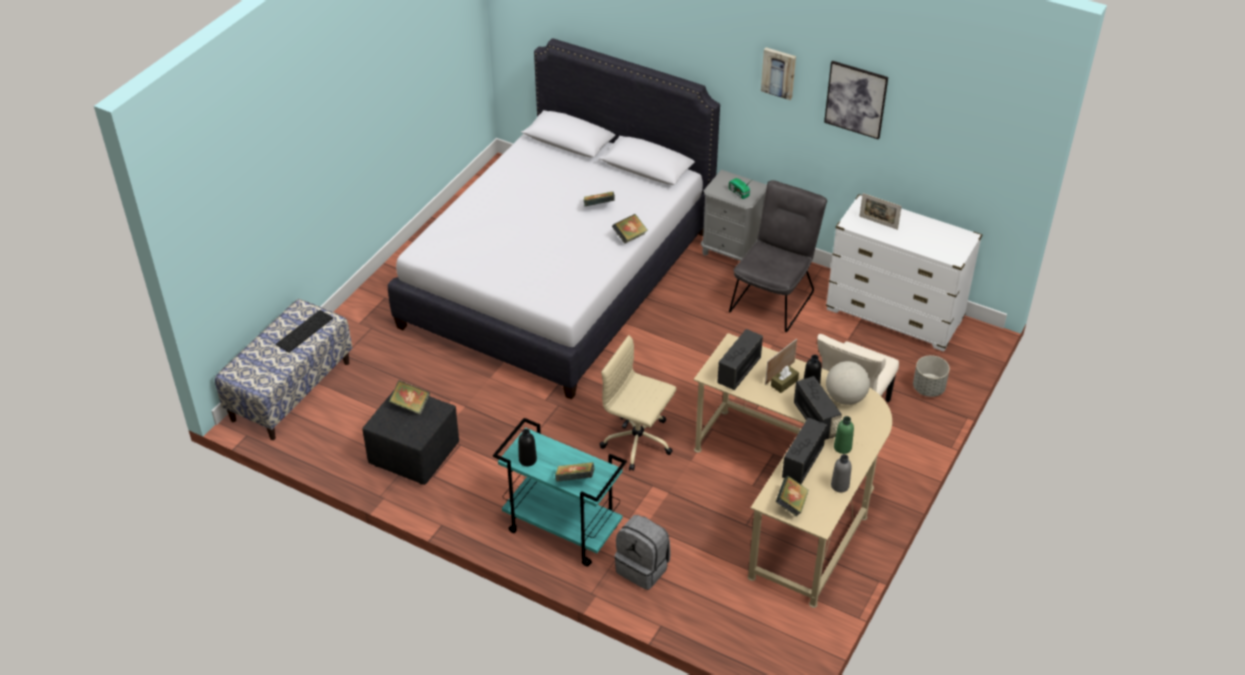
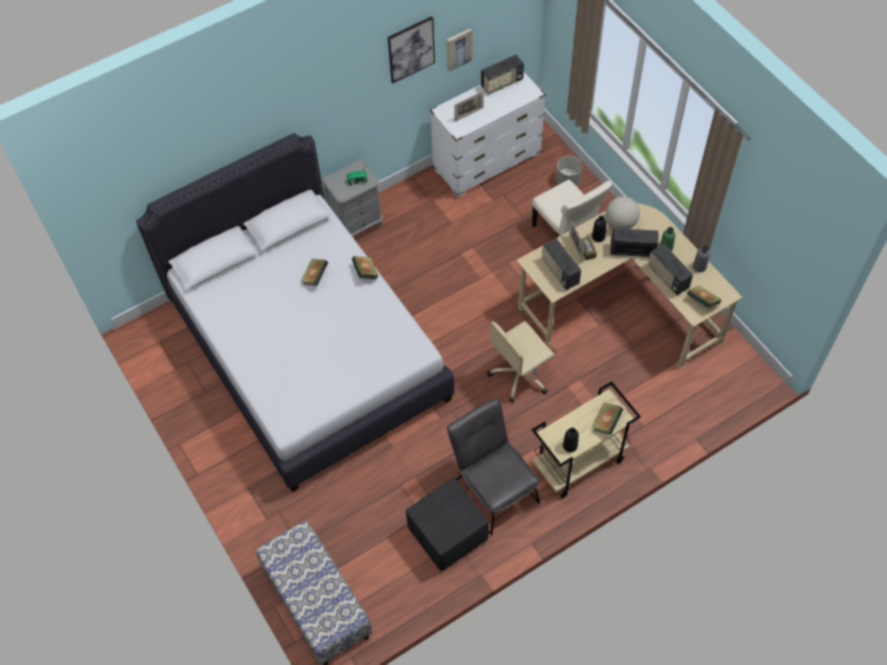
camera: 60 degrees left, 15 degrees up
keyboard [276,310,333,353] -> none
book [389,380,430,415] -> none
turquoise cart [493,418,627,567] -> beige cart [532,381,641,498]
grey backpack [614,515,670,590] -> none
grey chair [729,180,827,332] -> grey chair moved to [447,399,540,535]
picture [761,47,796,100] -> picture moved to [447,28,472,72]
none -> radio [481,55,524,94]

